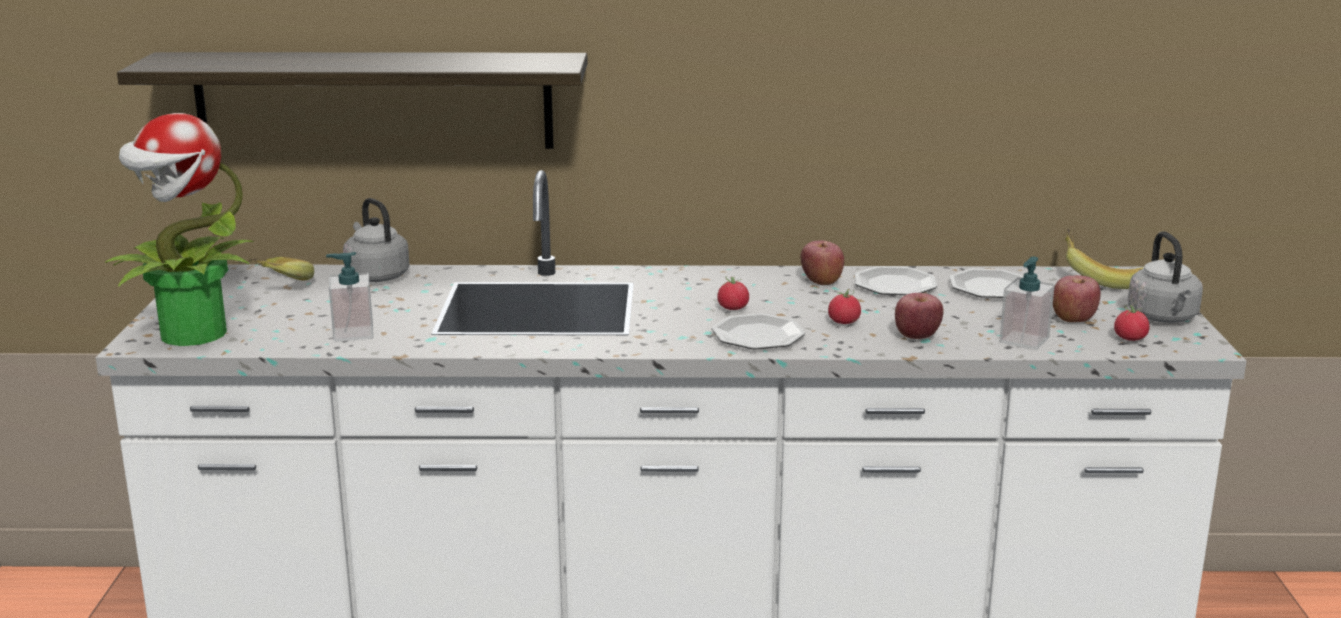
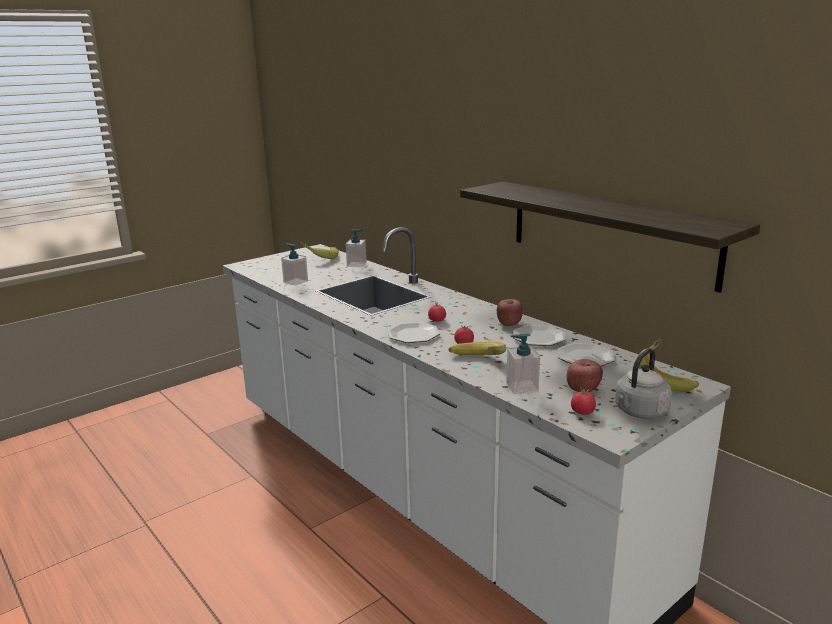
camera: 50 degrees right, 0 degrees up
potted plant [105,113,253,346] -> none
shelf [117,52,588,149] -> shelf moved to [460,182,760,293]
grey kettle [343,198,410,282] -> soap dispenser [345,229,367,267]
apple [895,293,944,339] -> banana [449,342,506,355]

